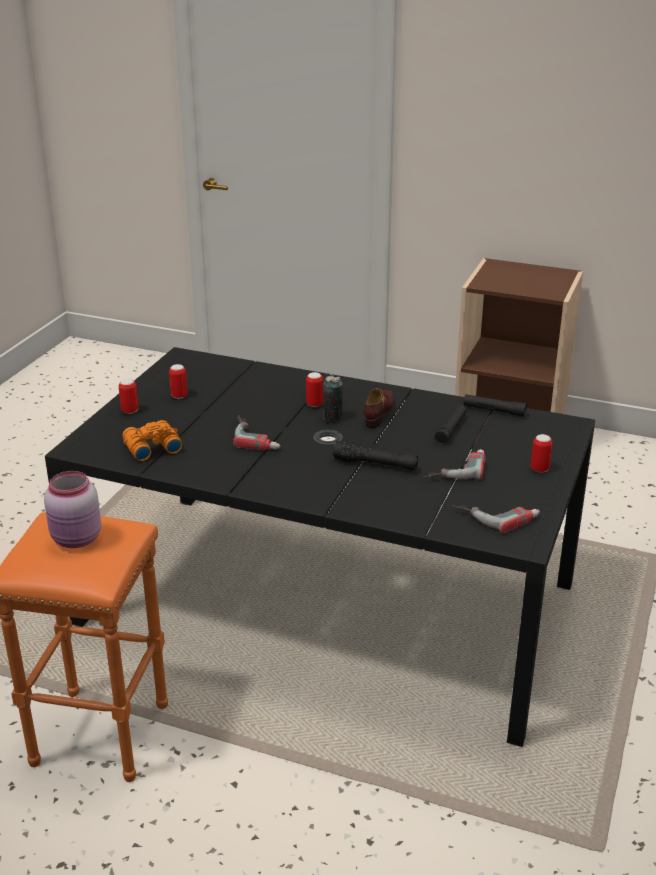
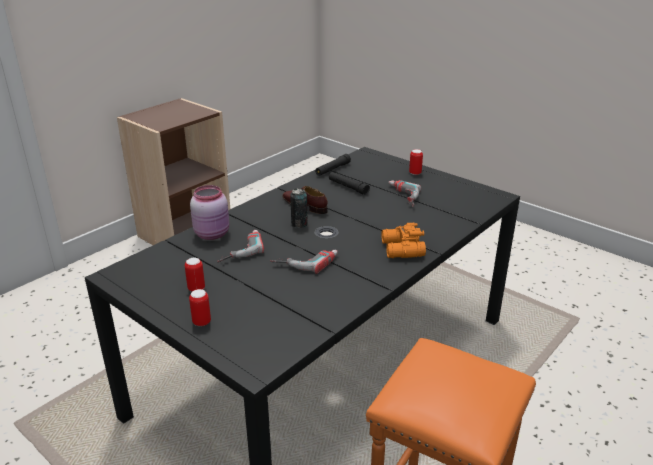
camera: 70 degrees left, 0 degrees up
pink jar [44,471,101,548] -> pink jar moved to [190,185,229,240]
orange binoculars [123,420,182,461] -> orange binoculars moved to [381,223,426,258]
can [306,372,323,407] -> none
black flashlight [332,441,418,470] -> none
power drill [452,505,540,534] -> power drill moved to [217,230,264,262]

